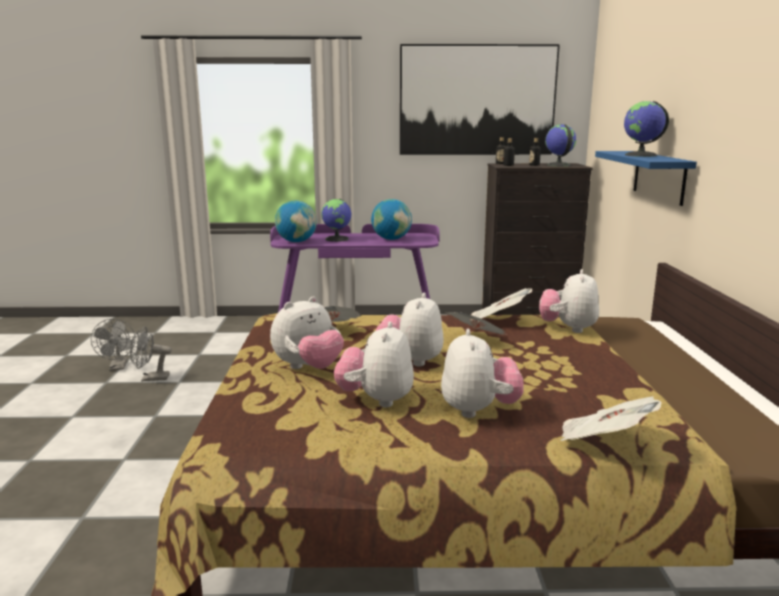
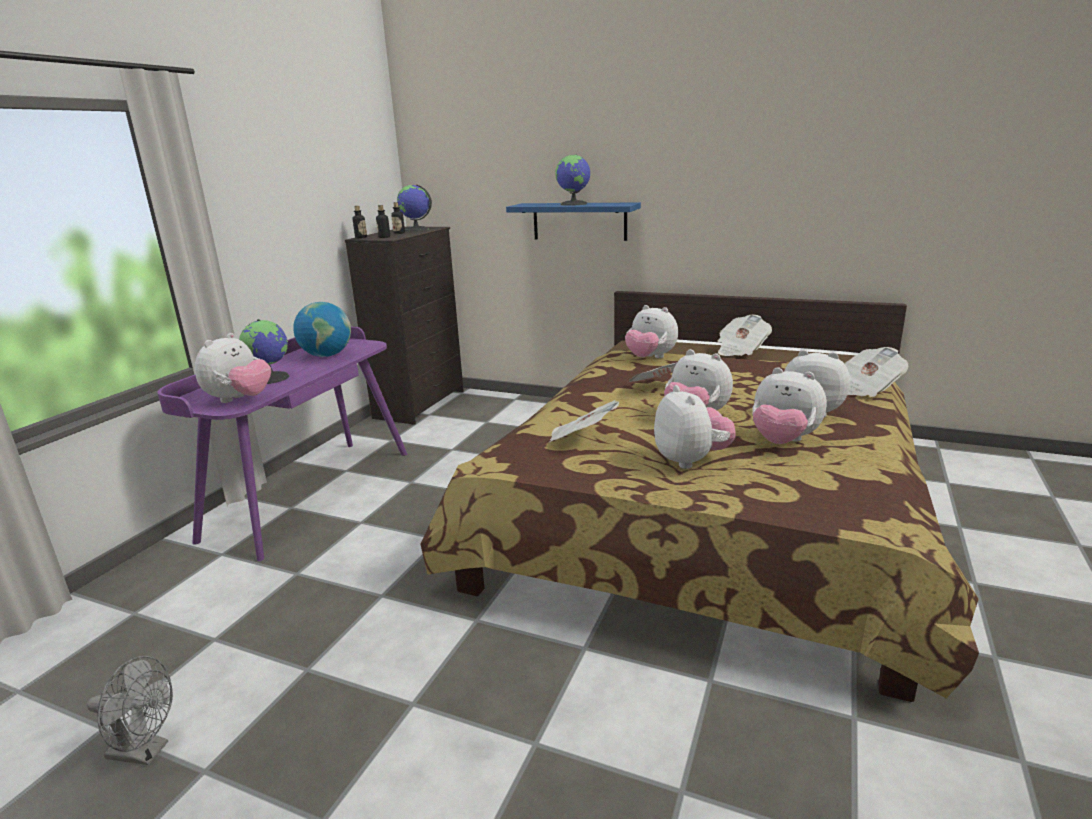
camera: 65 degrees left, 5 degrees up
grey fan [130,326,172,381] -> none
globe [275,201,317,242] -> plush toy [195,333,271,403]
picture [400,44,560,155] -> none
newspaper [471,288,532,319] -> newspaper moved to [718,314,772,356]

